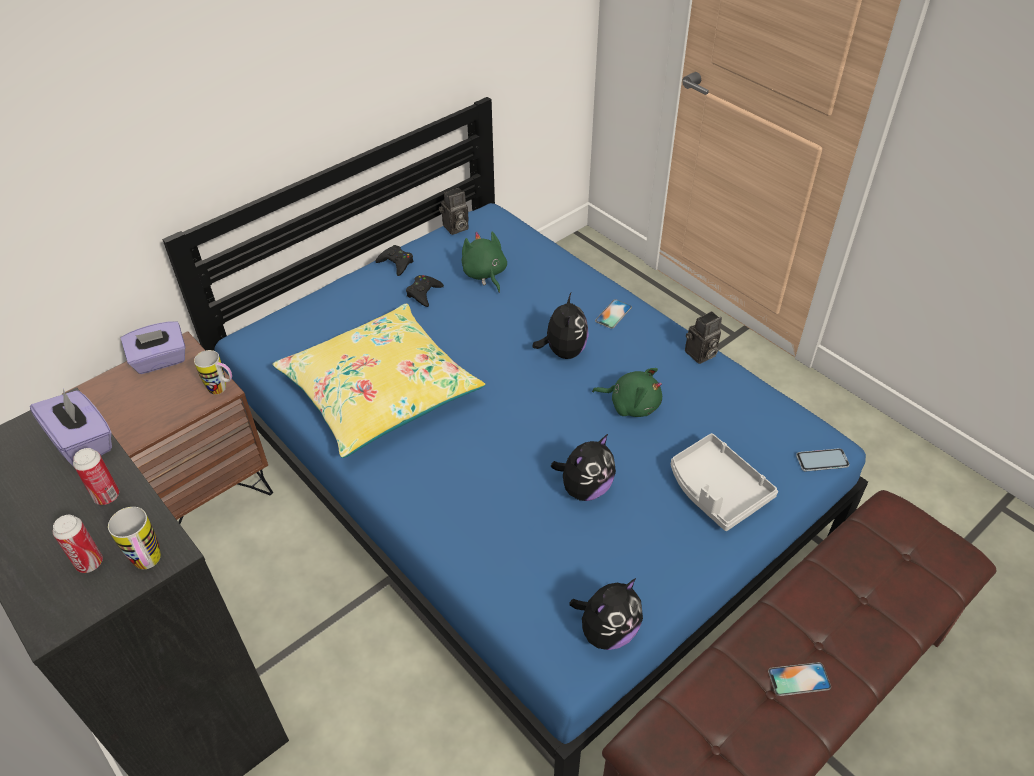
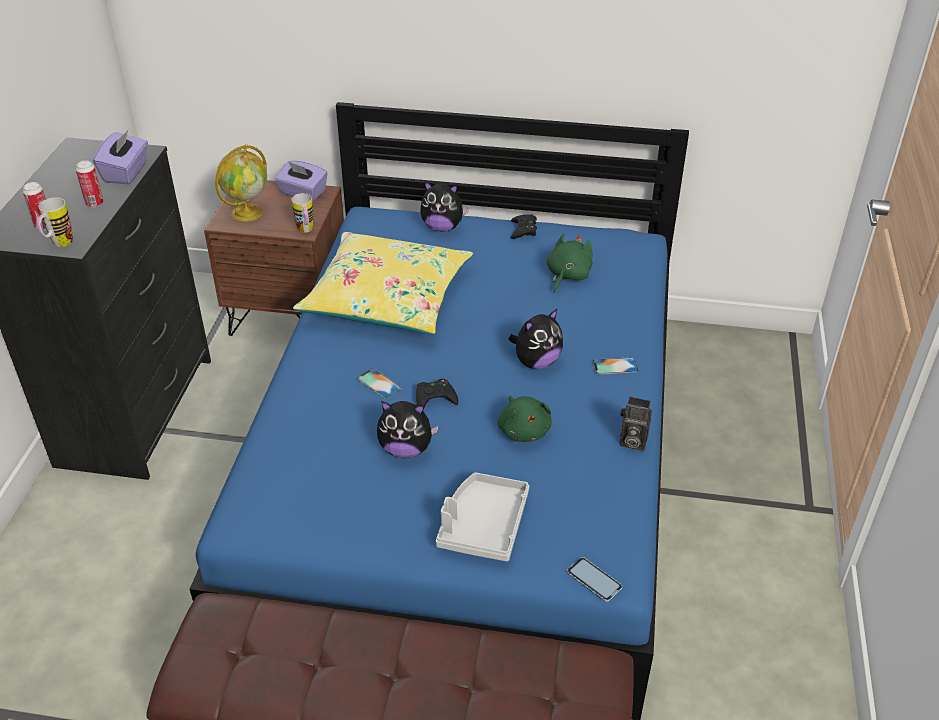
camera: 50 degrees right, 5 degrees down
black game controller [406,275,444,307] -> black game controller moved to [416,379,458,409]
camera [439,188,469,235] -> none
plush toy [569,578,643,650] -> plush toy moved to [420,181,469,232]
phone [768,662,831,696] -> phone moved to [357,368,401,399]
none -> globe [215,144,267,222]

